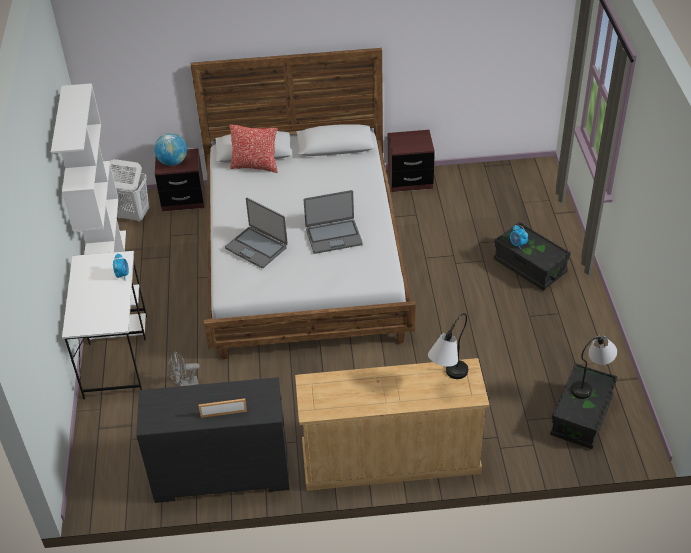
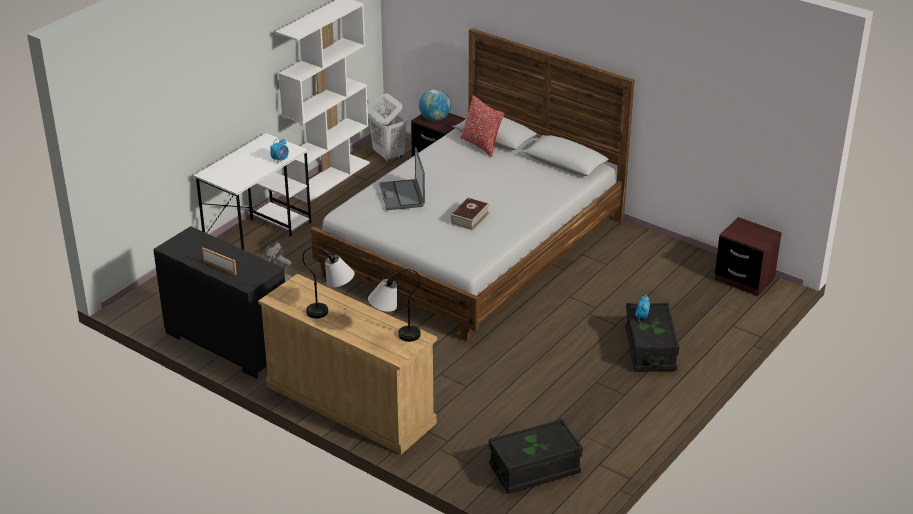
camera: 40 degrees right, 10 degrees down
laptop [304,190,363,254] -> book [450,197,490,231]
brown nightstand [388,130,435,192] -> brown nightstand moved to [715,217,782,296]
table lamp [571,335,617,399] -> table lamp moved to [302,247,355,319]

